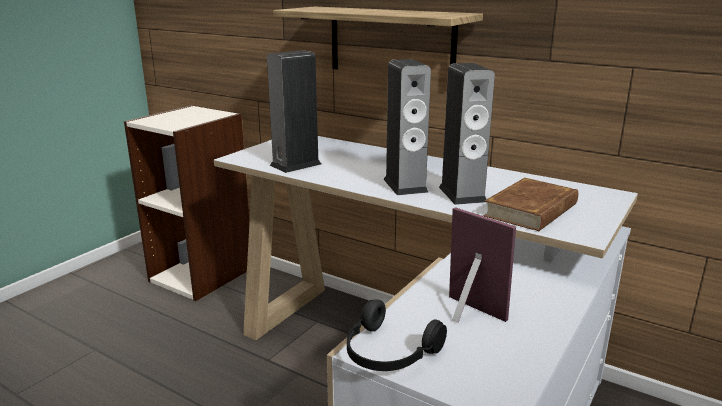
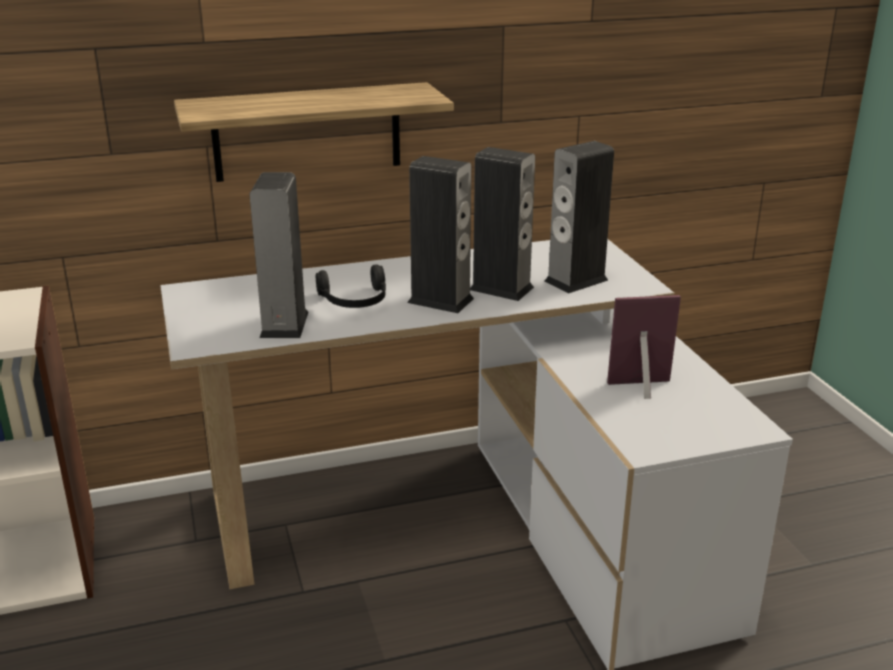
camera: 50 degrees left, 5 degrees up
black headphones [347,299,447,371] -> black headphones moved to [316,264,386,308]
brown book [483,178,578,231] -> speaker [544,141,614,293]

